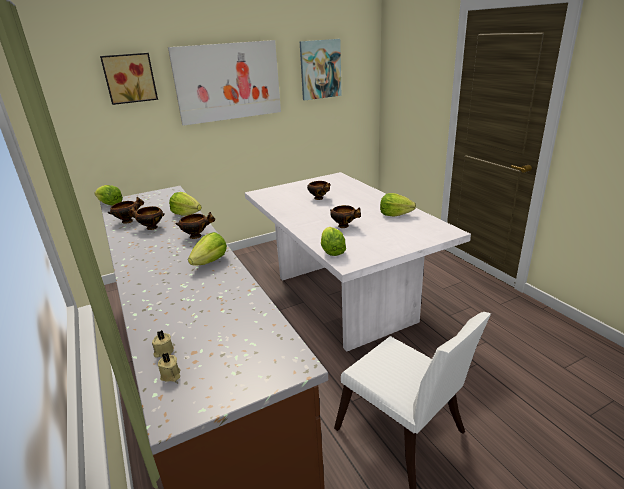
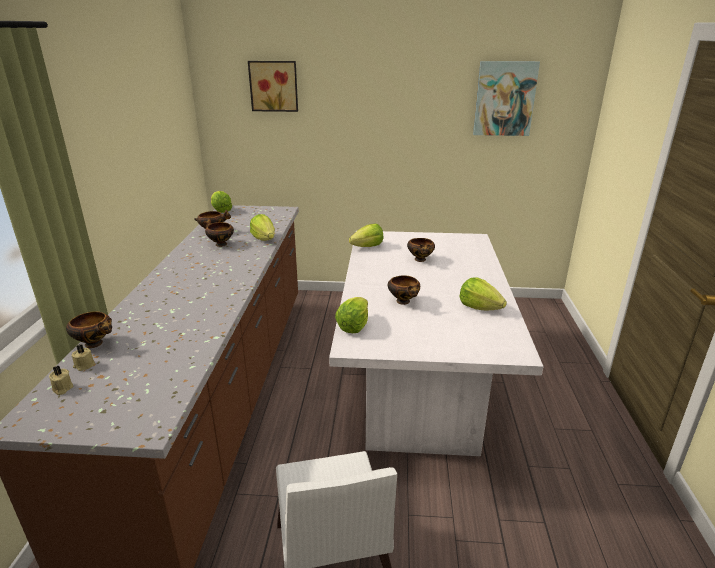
camera: 30 degrees right, 0 degrees up
picture [168,40,281,126] -> none
bowl [175,212,215,239] -> bowl moved to [66,311,112,348]
lettuce [188,232,227,265] -> lettuce moved to [349,224,383,247]

